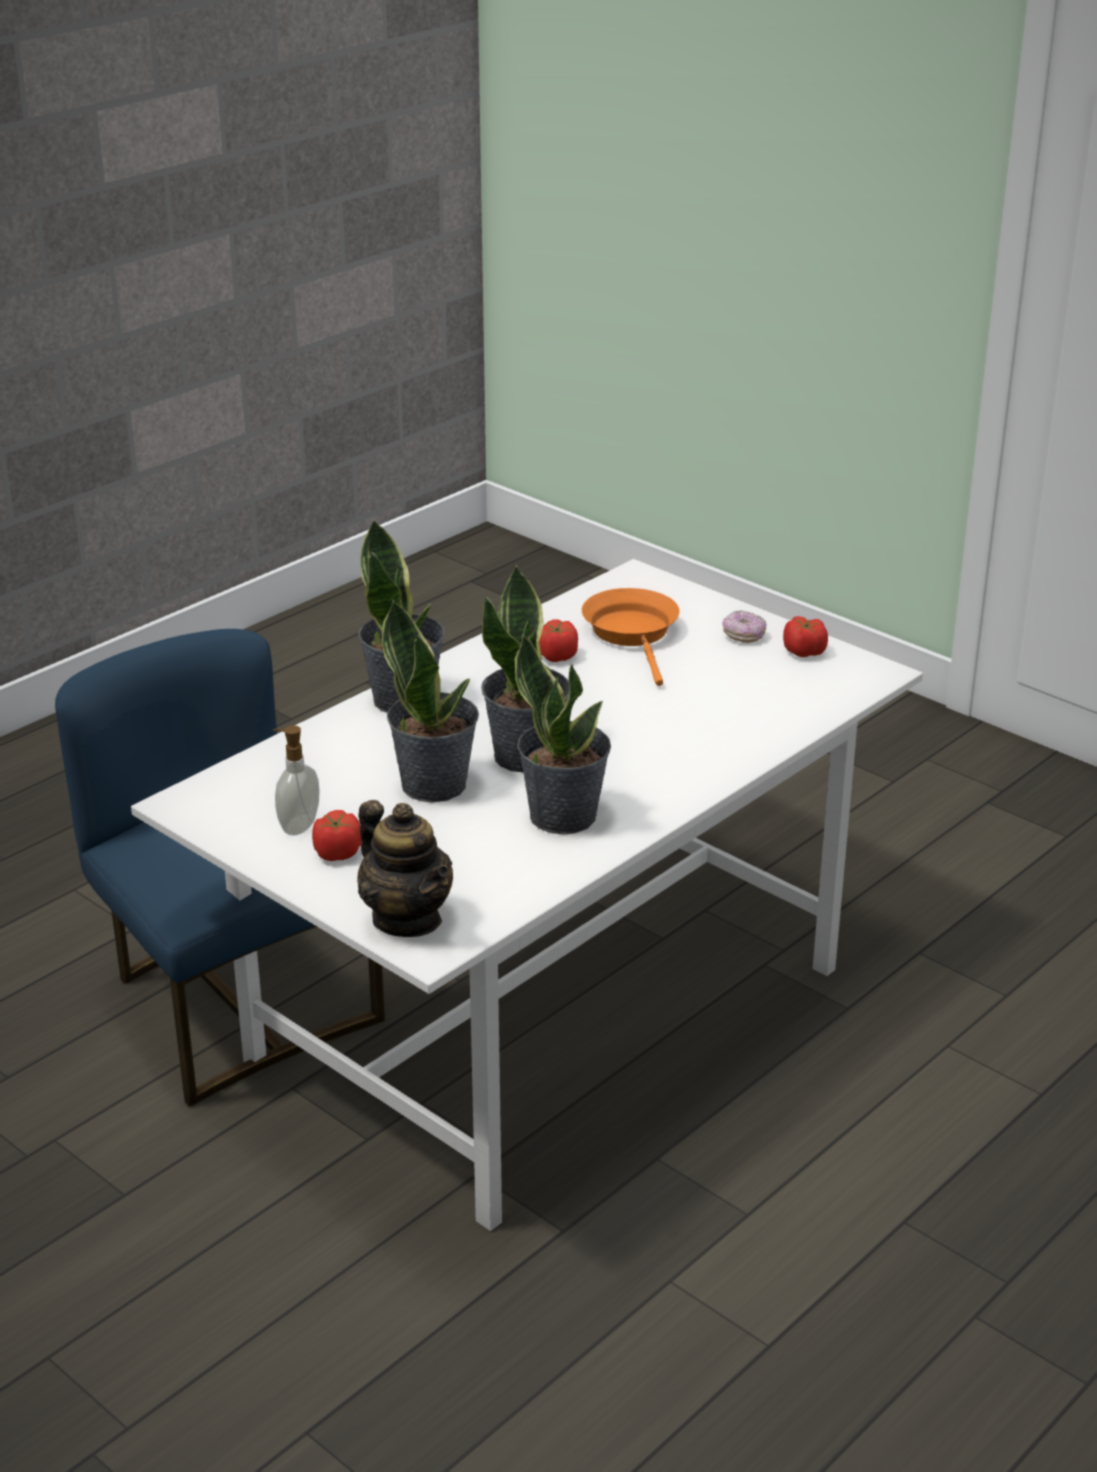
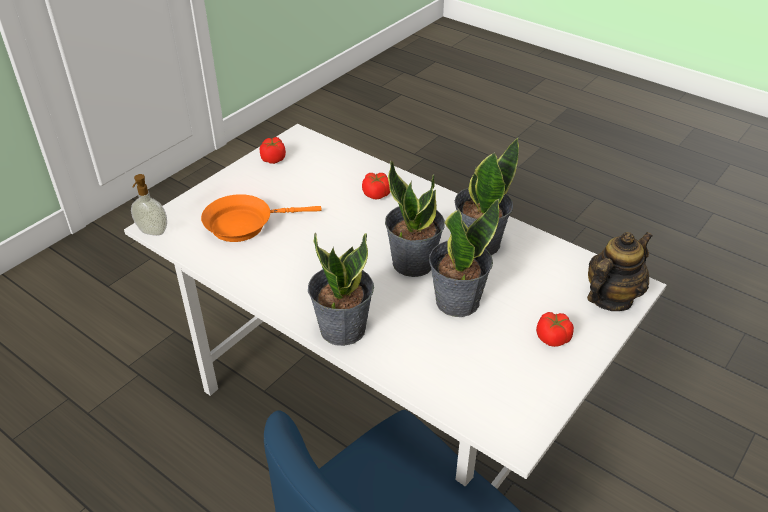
camera: 95 degrees left, 10 degrees up
soap dispenser [273,725,320,835] -> soap dispenser moved to [131,174,167,236]
tomato [539,619,578,662] -> tomato moved to [362,173,390,199]
donut [722,610,767,643] -> none

